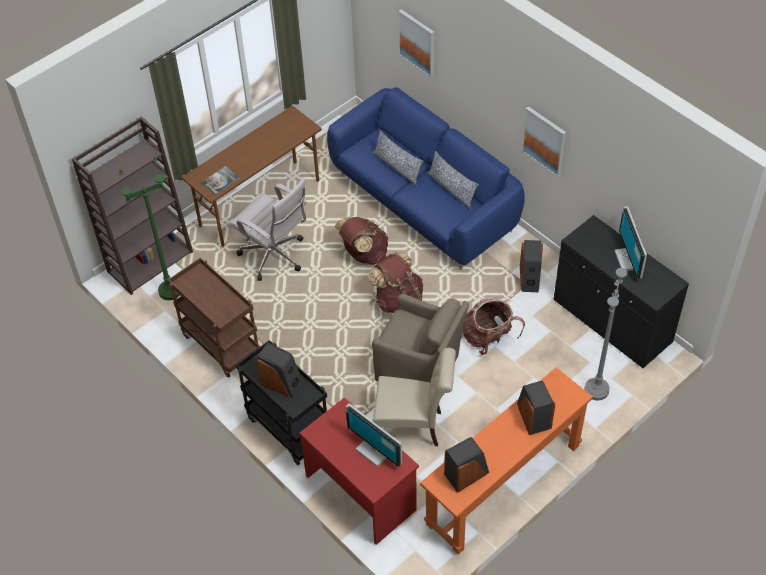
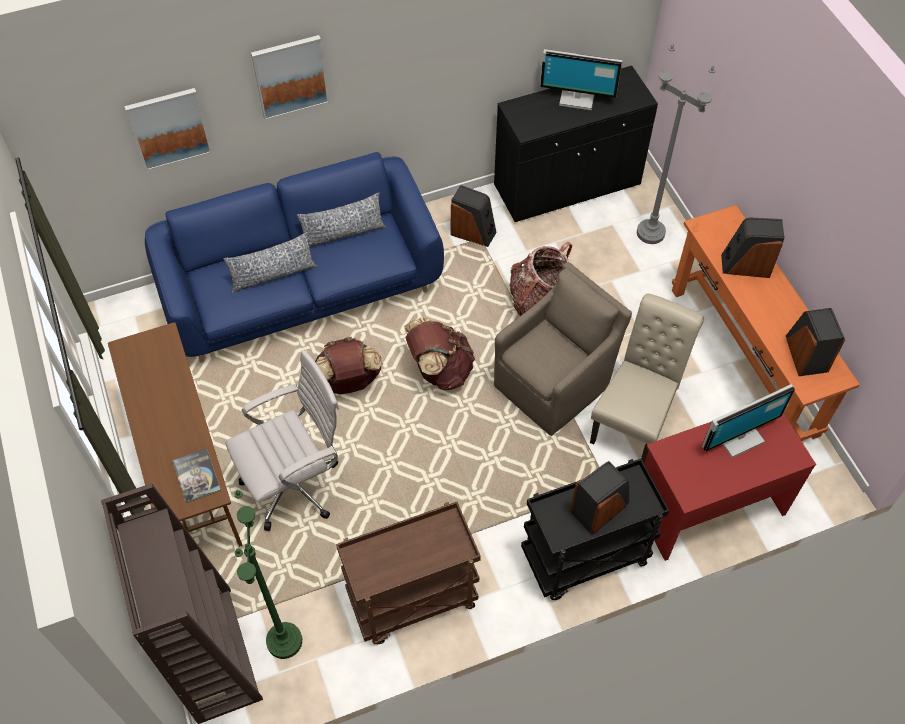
camera: 70 degrees left, 5 degrees up
picture [522,106,566,177] -> picture moved to [251,35,329,120]

